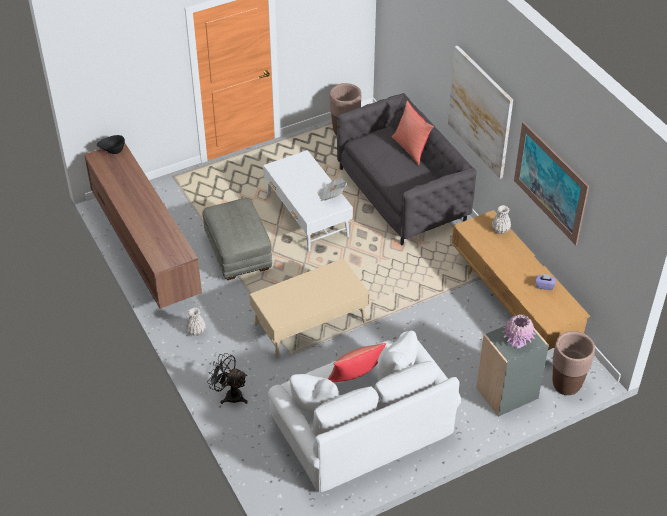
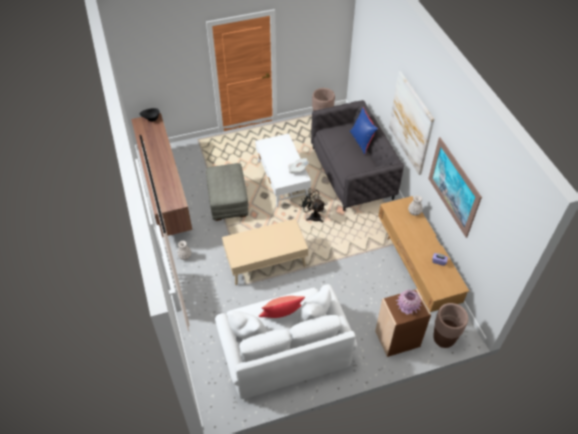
camera: 10 degrees right, 5 degrees up
black fan [207,353,248,404] -> black fan moved to [299,188,326,223]
red pillow [392,101,434,165] -> blue pillow [350,107,378,155]
grey bookcase [476,325,549,417] -> brown bookcase [375,289,431,357]

